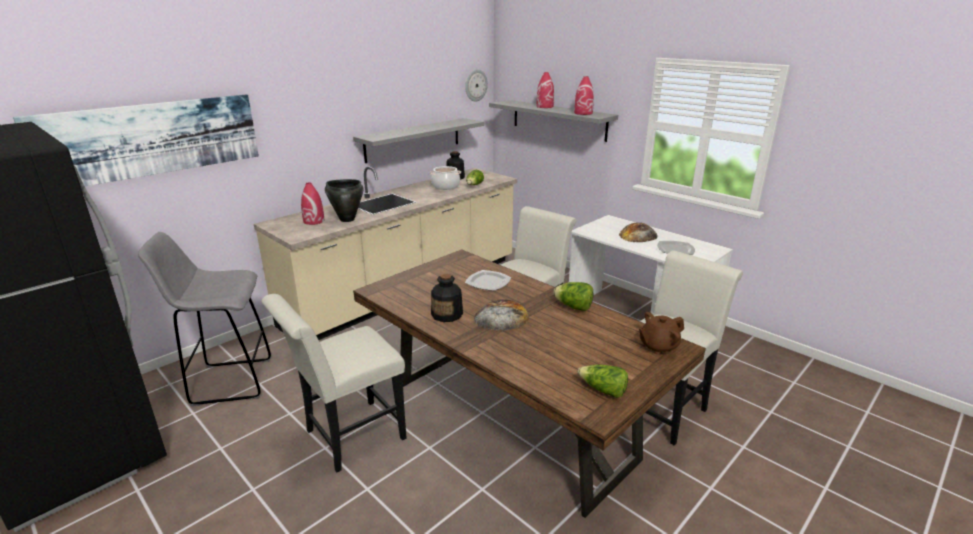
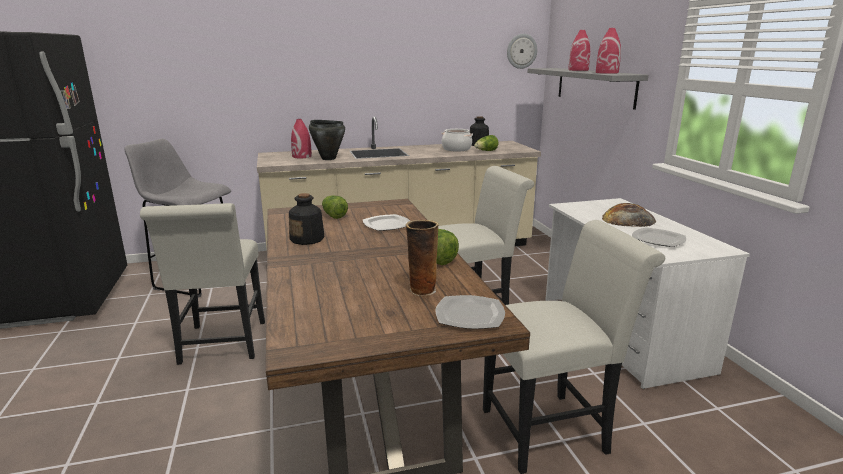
camera: 30 degrees right, 5 degrees down
picture [13,94,259,186] -> none
white chair [261,294,407,472] -> white chair turned 90 degrees counterclockwise [140,203,265,365]
grey shelf [353,118,484,163] -> none
bread [474,299,529,330] -> none
lettuce [578,365,628,398] -> lettuce moved to [322,195,348,219]
brown teapot [639,312,684,355] -> plate [436,295,505,329]
none -> vase [406,220,439,296]

